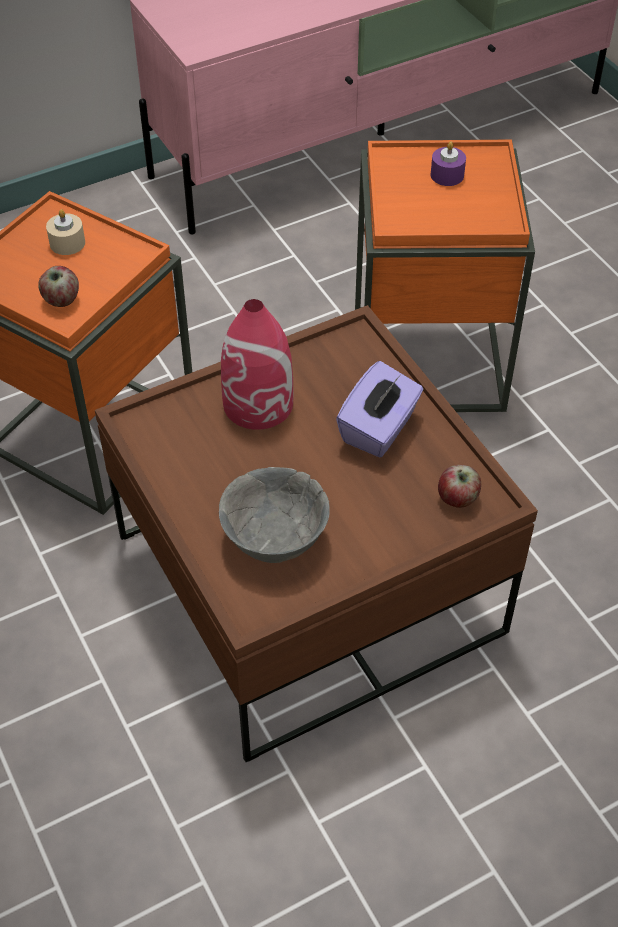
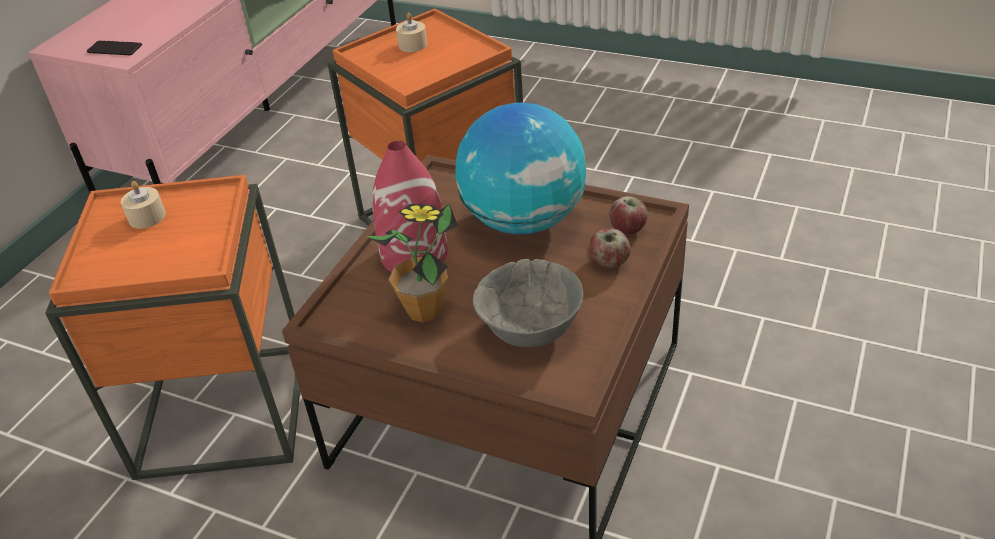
camera: 35 degrees left, 10 degrees down
apple [38,266,79,307] -> apple moved to [590,228,631,268]
purple tissue box [336,361,423,458] -> globe [455,103,586,235]
purple candle [431,142,466,186] -> beige candle [396,12,427,52]
none -> phone [87,40,142,55]
none -> potted plant [365,203,458,322]

